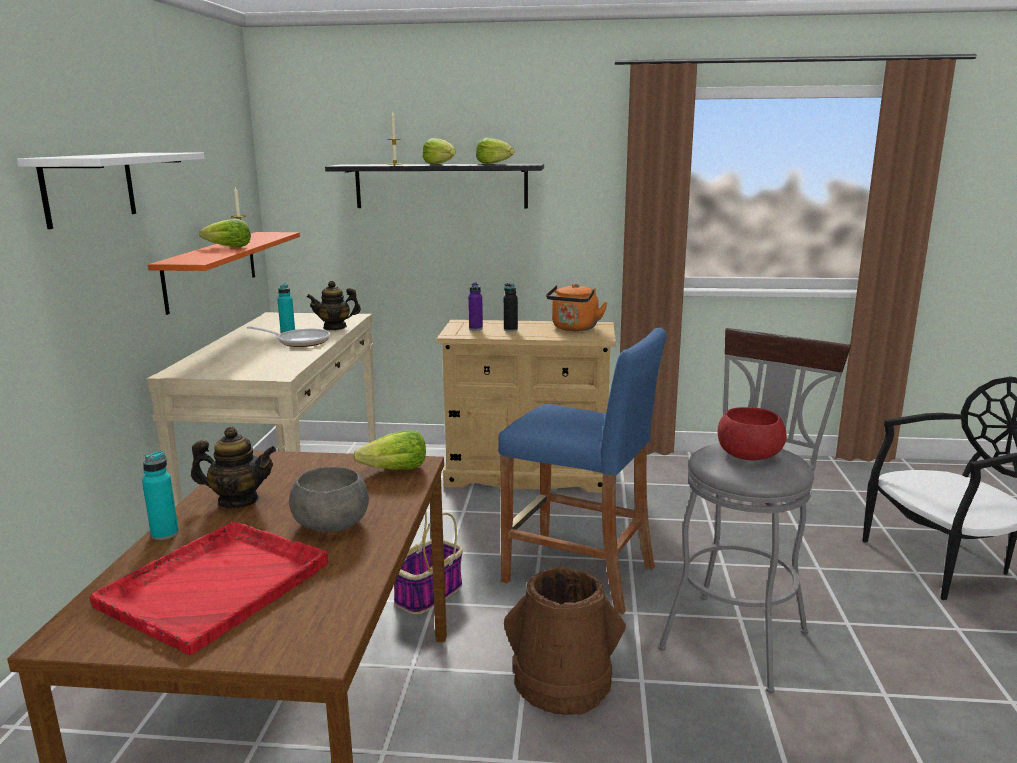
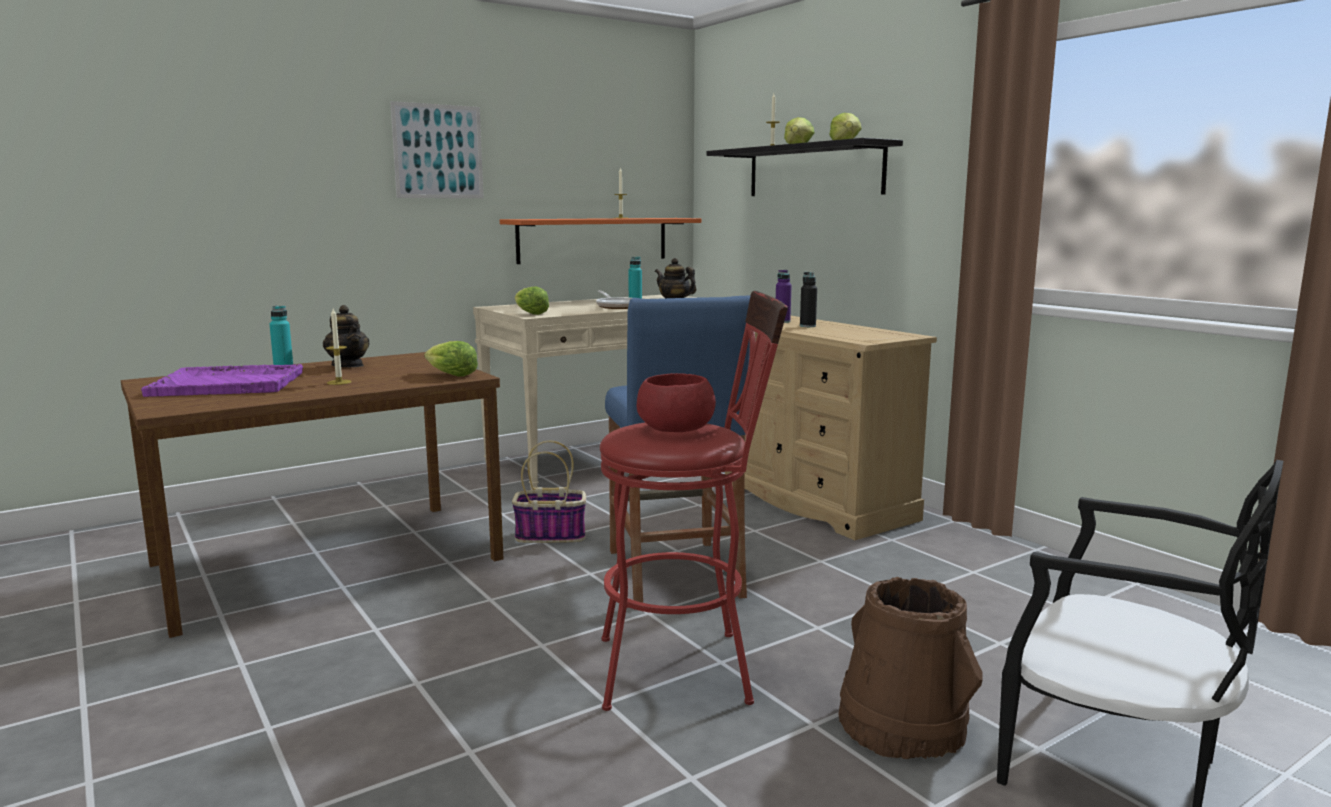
camera: 50 degrees right, 5 degrees down
white shelf [17,153,204,229] -> picture [390,101,484,198]
red tray [90,521,328,655] -> purple tray [141,364,303,397]
lettuce [199,219,251,248] -> lettuce moved to [515,287,549,315]
grey bowl [289,467,369,533] -> candle [326,308,352,385]
brown bucket [504,566,626,715] -> brown bucket moved to [838,577,983,759]
orange kettle [546,284,607,331] -> none
grey stool [658,328,851,693] -> red stool [600,291,788,711]

